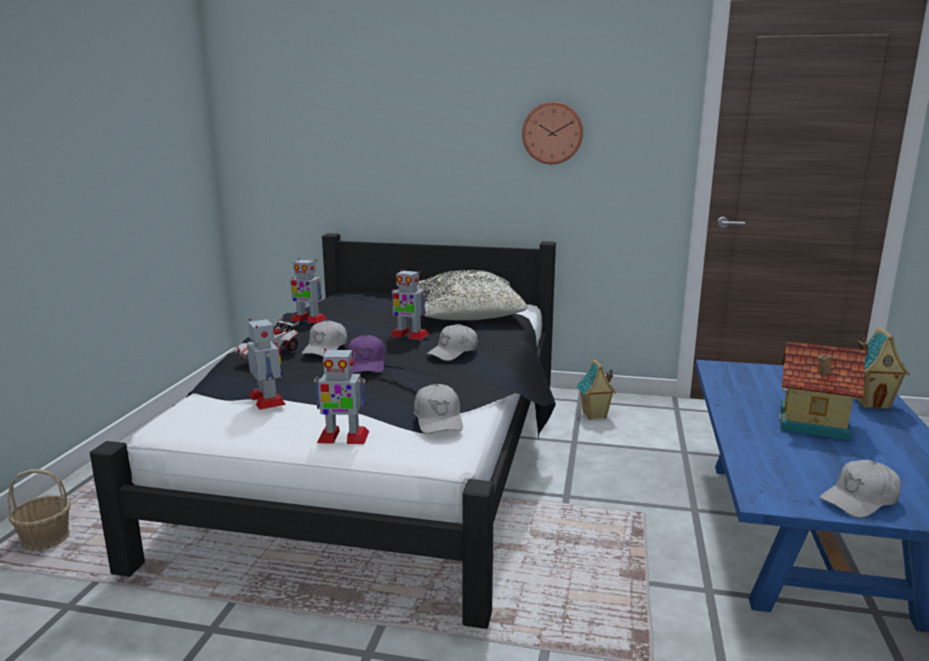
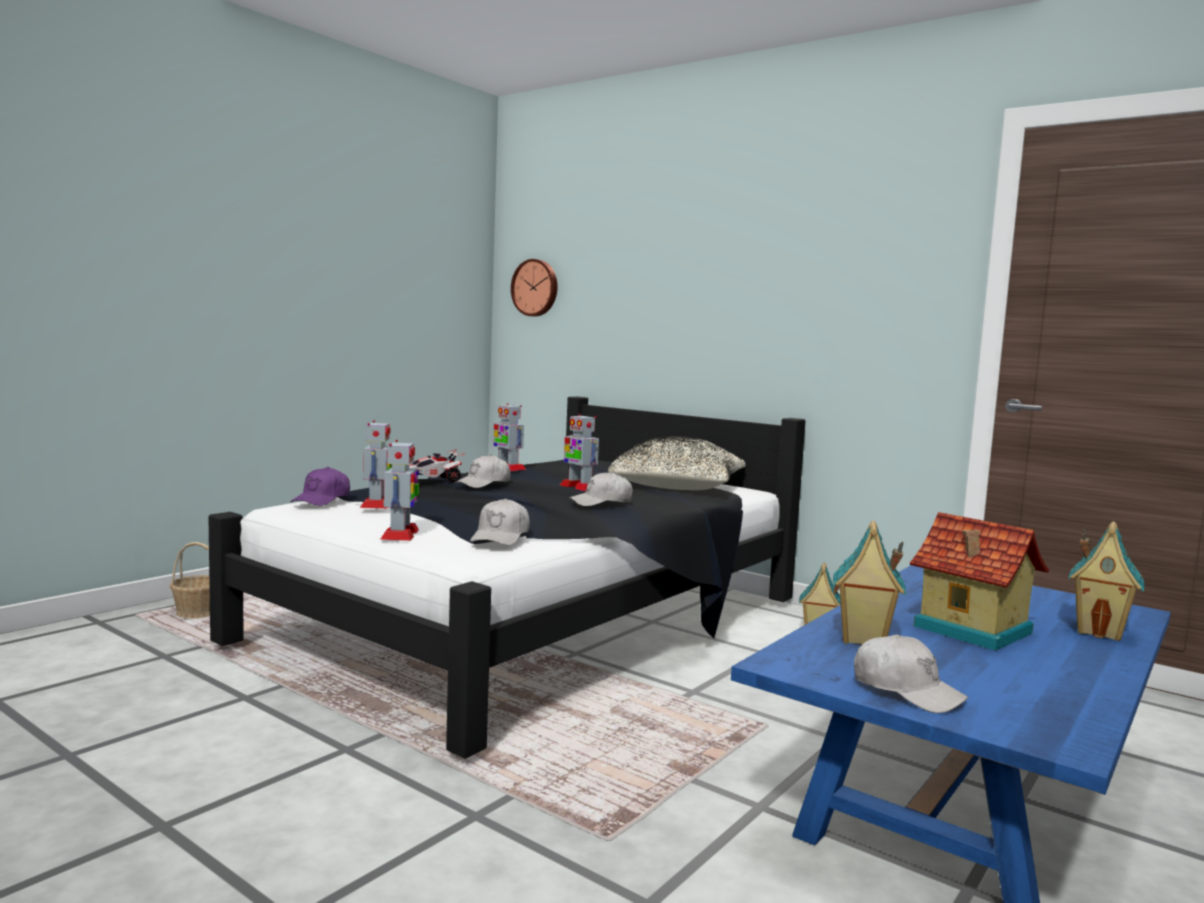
camera: 25 degrees right, 10 degrees down
toy robot [314,348,369,444] -> toy robot turned 120 degrees counterclockwise [380,440,419,541]
purple cap [347,334,386,374] -> purple cap moved to [290,467,350,506]
wall clock [522,102,583,164] -> wall clock moved to [511,259,558,317]
white cap [820,460,901,518] -> white cap turned 135 degrees counterclockwise [854,634,968,713]
none -> toy house [833,520,907,644]

